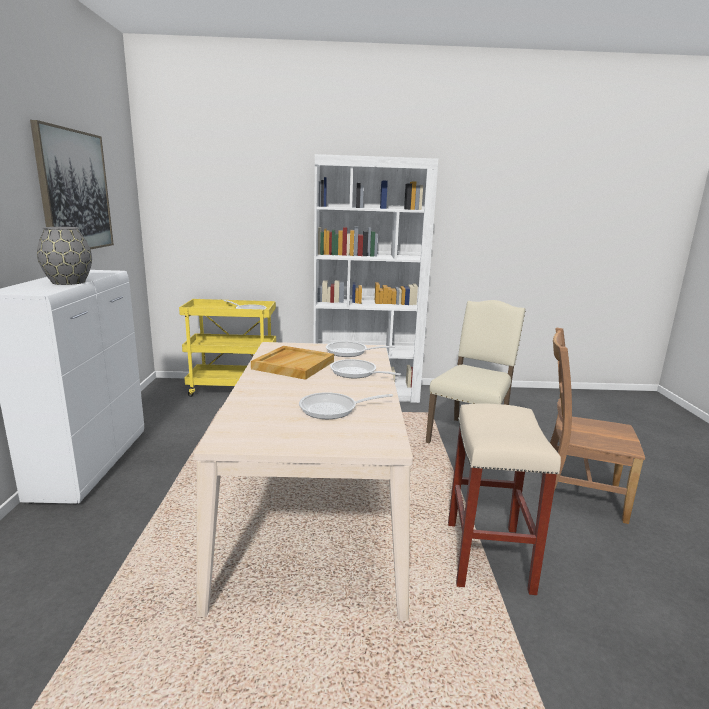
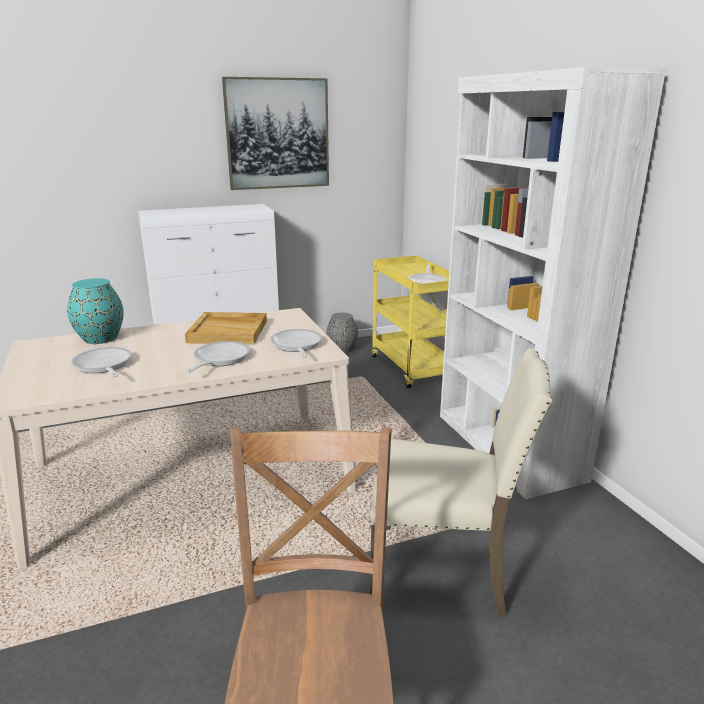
camera: 70 degrees right, 5 degrees up
grey vase [37,227,92,285] -> grey vase moved to [326,313,358,353]
beige stool [448,403,561,595] -> none
none -> turquoise vase [67,278,124,344]

